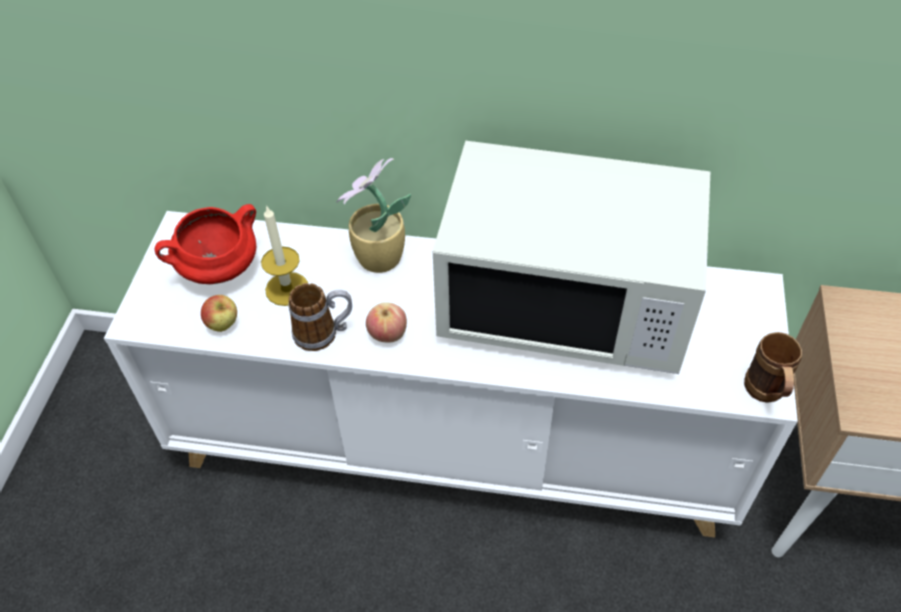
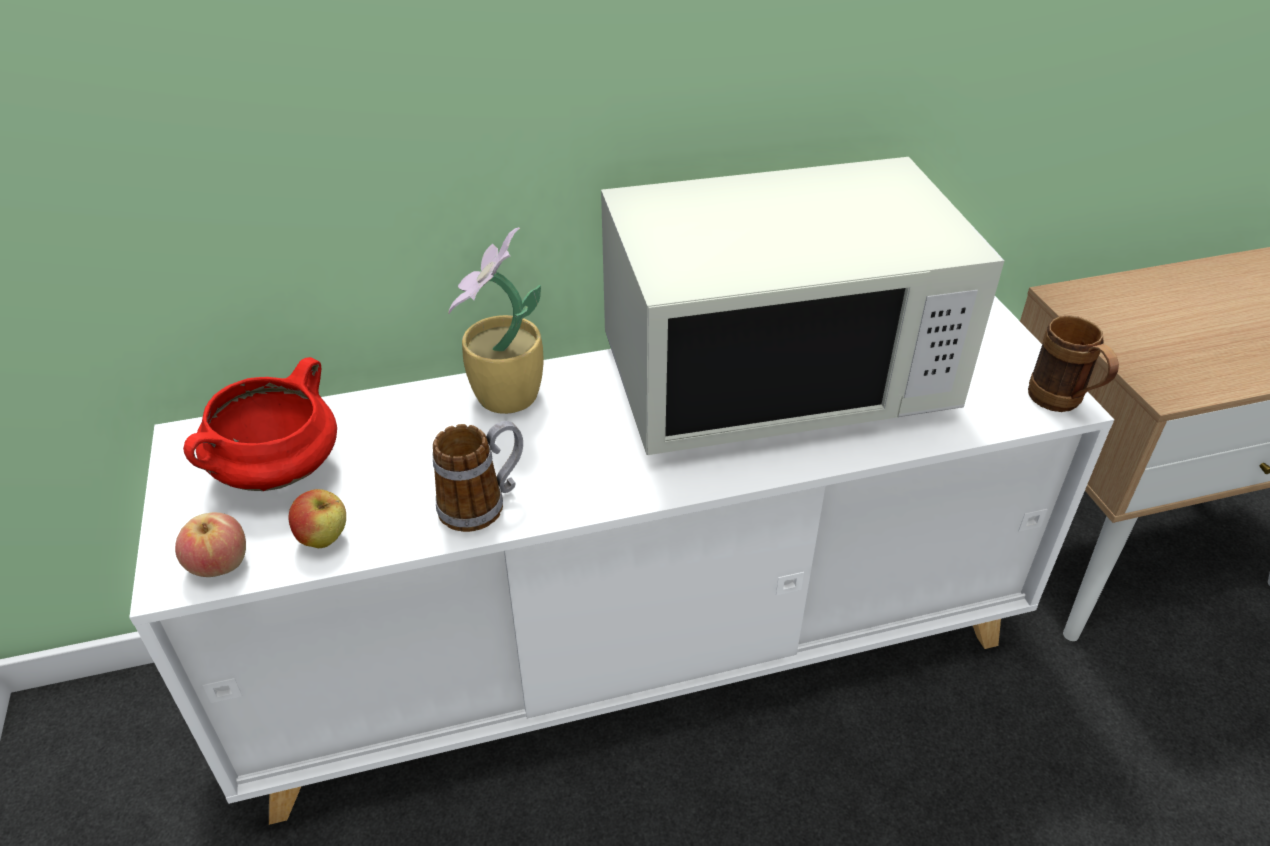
camera: 25 degrees left, 10 degrees down
candle [261,205,308,306] -> none
apple [366,302,407,342] -> apple moved to [175,512,246,577]

